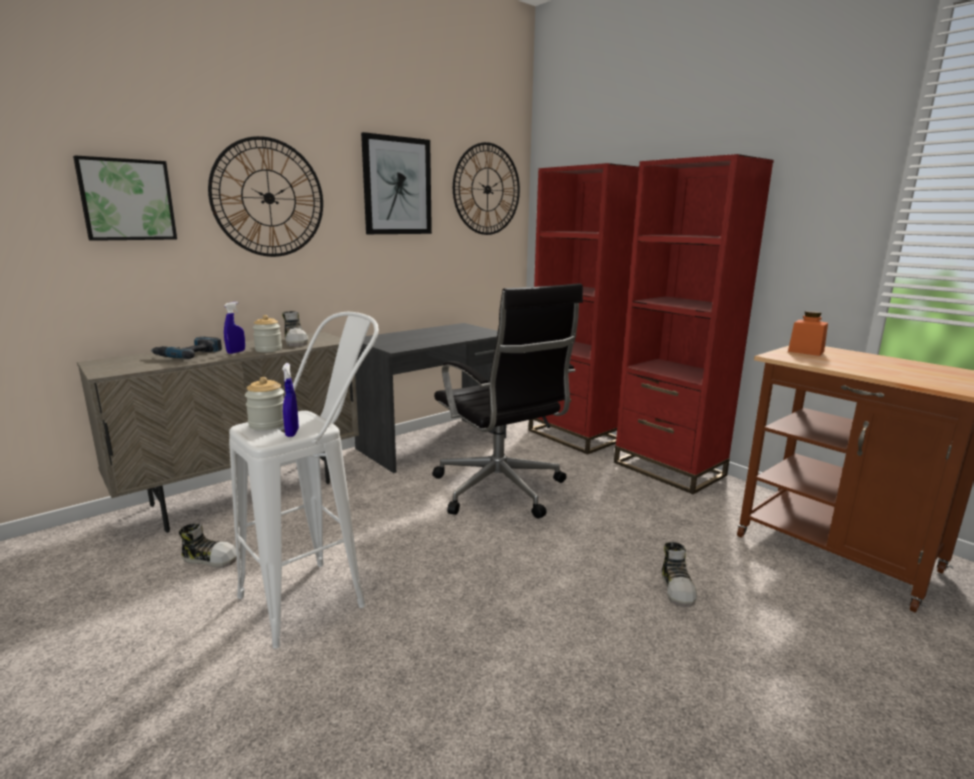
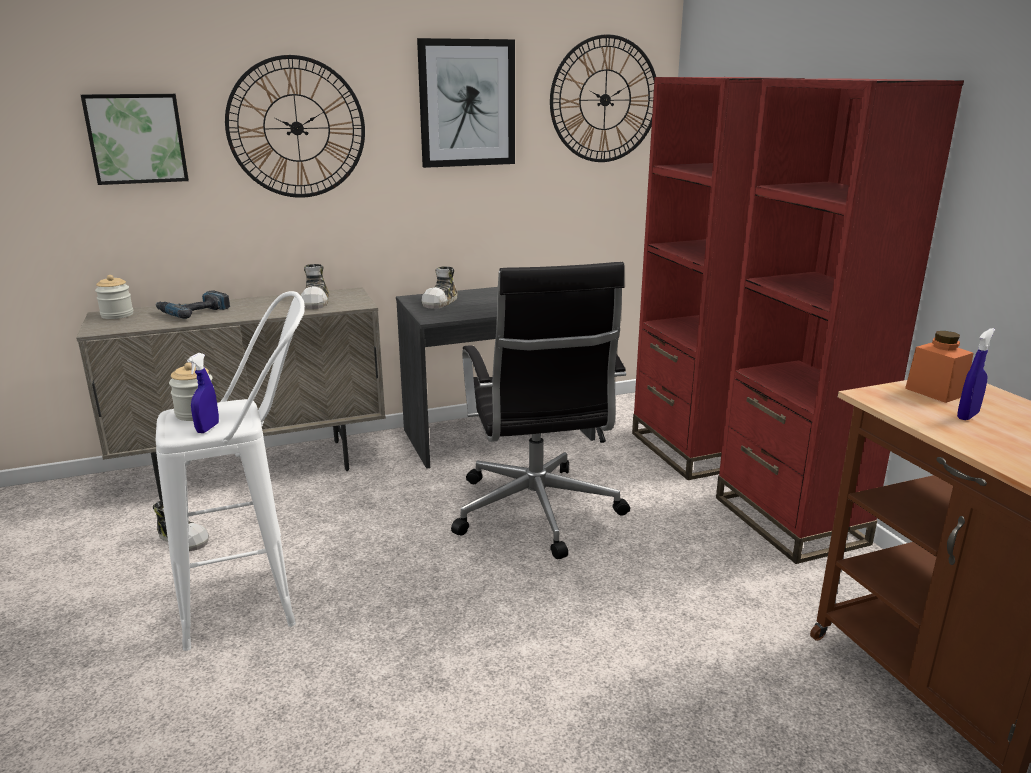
camera: 20 degrees right, 5 degrees up
blue spray bottle [224,302,245,354] -> blue spray bottle moved to [957,328,995,420]
jar [252,315,282,352] -> jar moved to [95,275,133,319]
shoe [662,542,697,607] -> shoe moved to [421,266,458,309]

